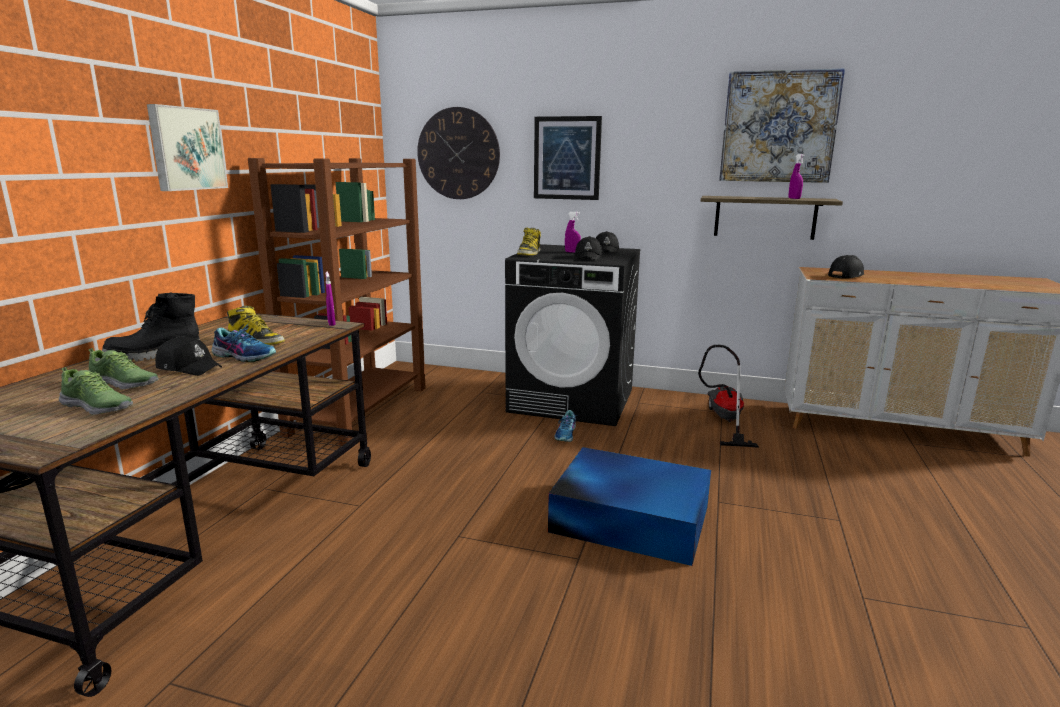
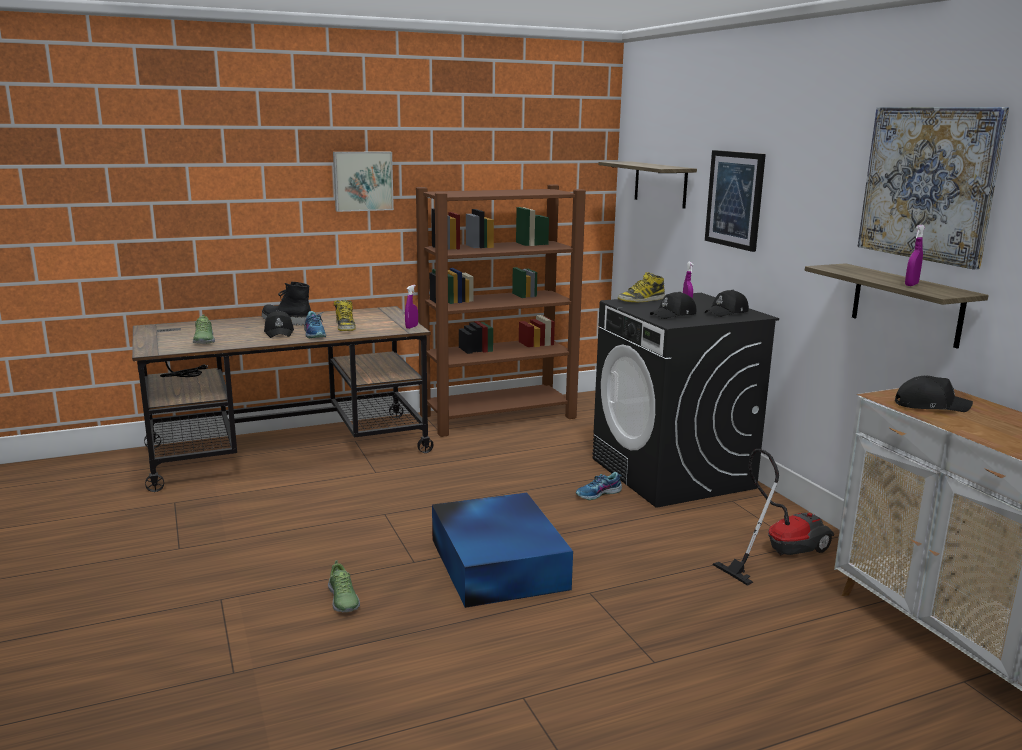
camera: 50 degrees right, 0 degrees up
shoe [88,348,159,389] -> shoe moved to [328,560,360,612]
wall clock [417,107,500,199] -> shelf [598,161,697,209]

